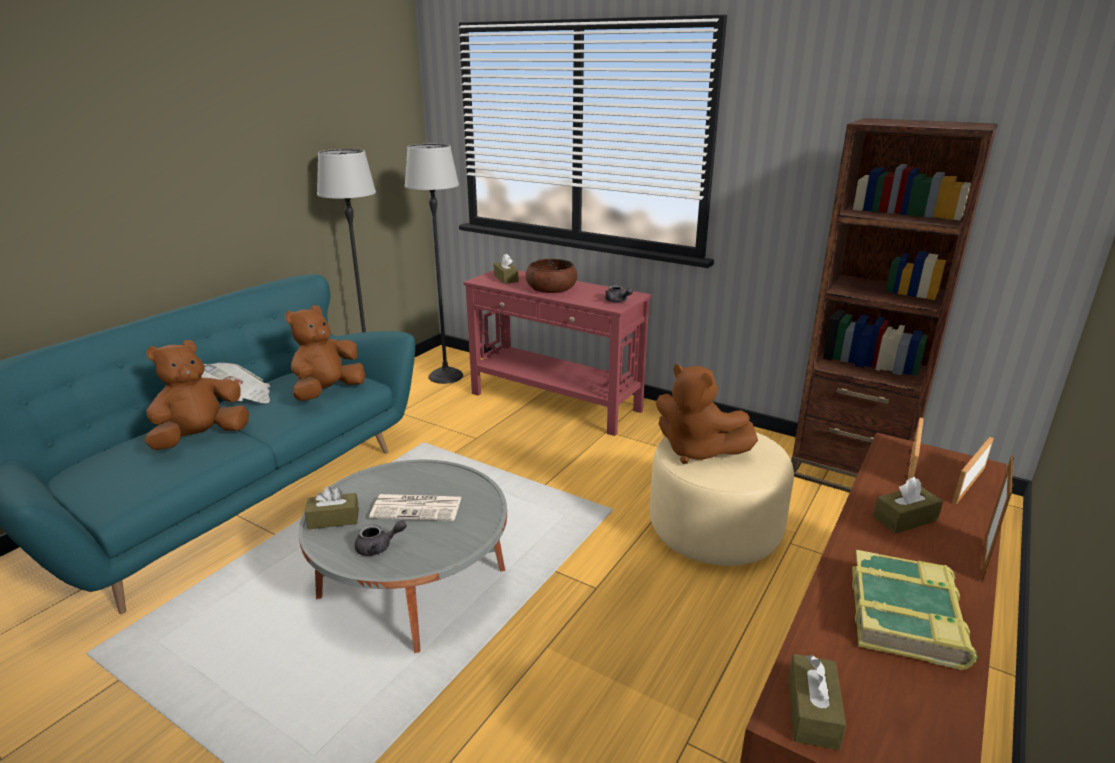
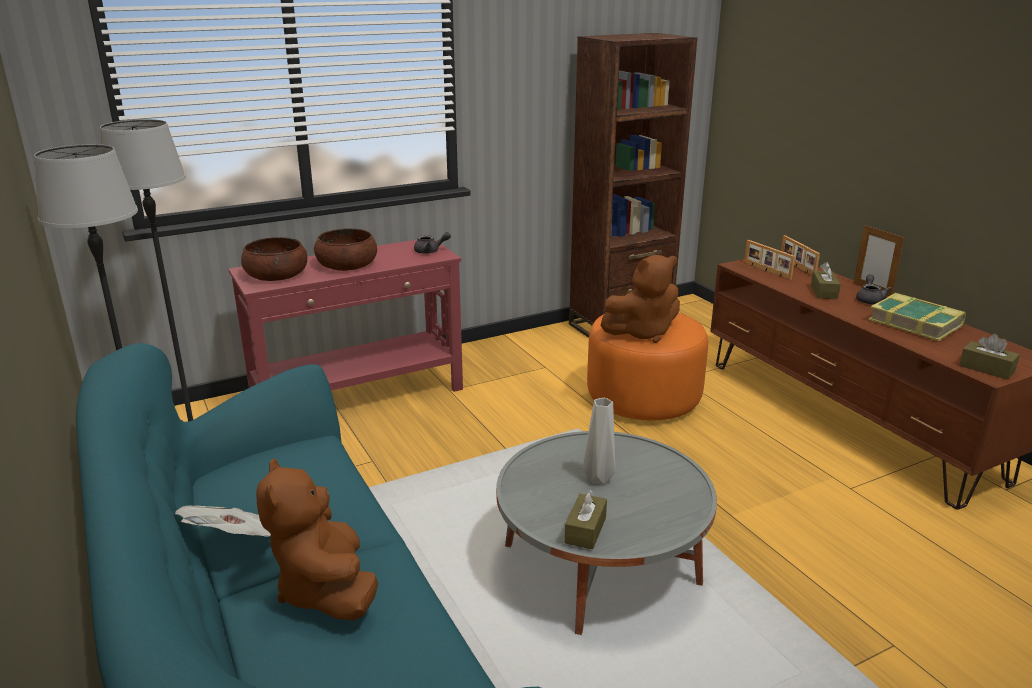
camera: 60 degrees left, 0 degrees up
brown plush toy [285,305,365,401] -> none
grey teapot [355,520,407,556] -> grey teapot moved to [856,274,892,304]
newspaper [369,494,462,521] -> grey vase [583,398,615,485]
brown tissue box [494,253,519,284] -> brown bowl [241,237,307,281]
beige ottoman [650,432,794,566] -> orange ottoman [587,313,708,420]

